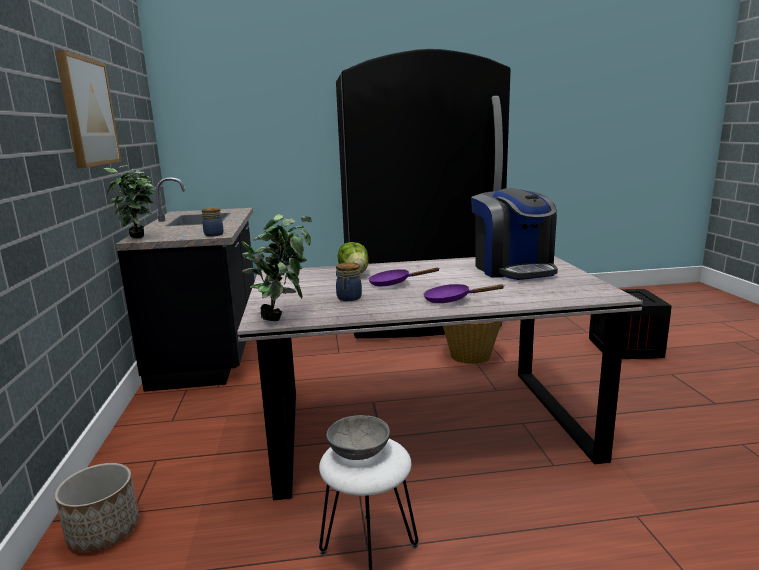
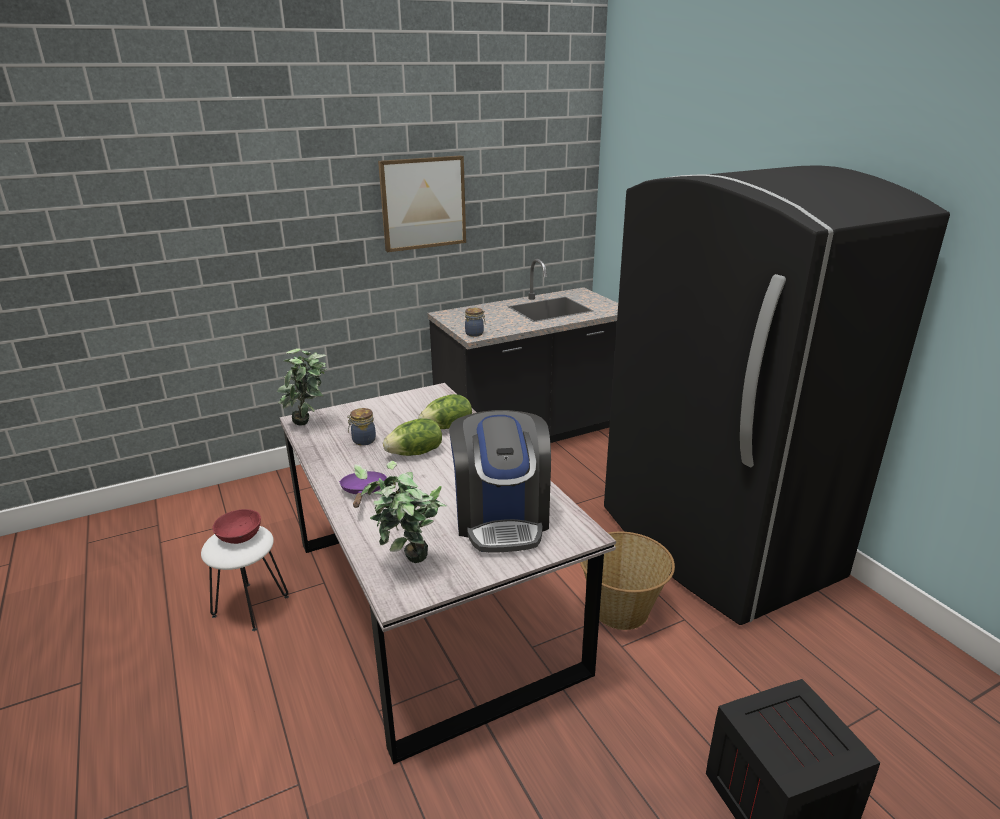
camera: 70 degrees right, 10 degrees up
planter [55,463,139,552] -> none
potted plant [104,165,154,238] -> potted plant moved to [354,461,446,563]
grey bowl [326,415,390,460] -> red bowl [213,509,261,544]
purple frying pan [368,267,439,286] -> lettuce [383,418,442,456]
coffee machine [471,188,558,280] -> coffee machine turned 60 degrees counterclockwise [449,410,551,553]

